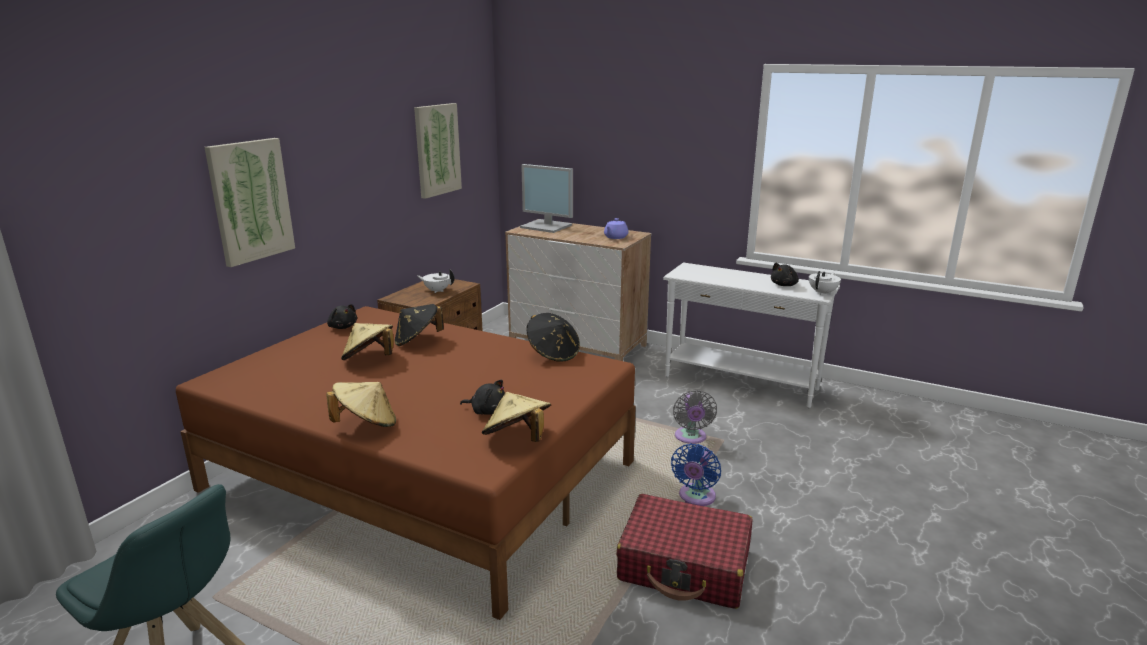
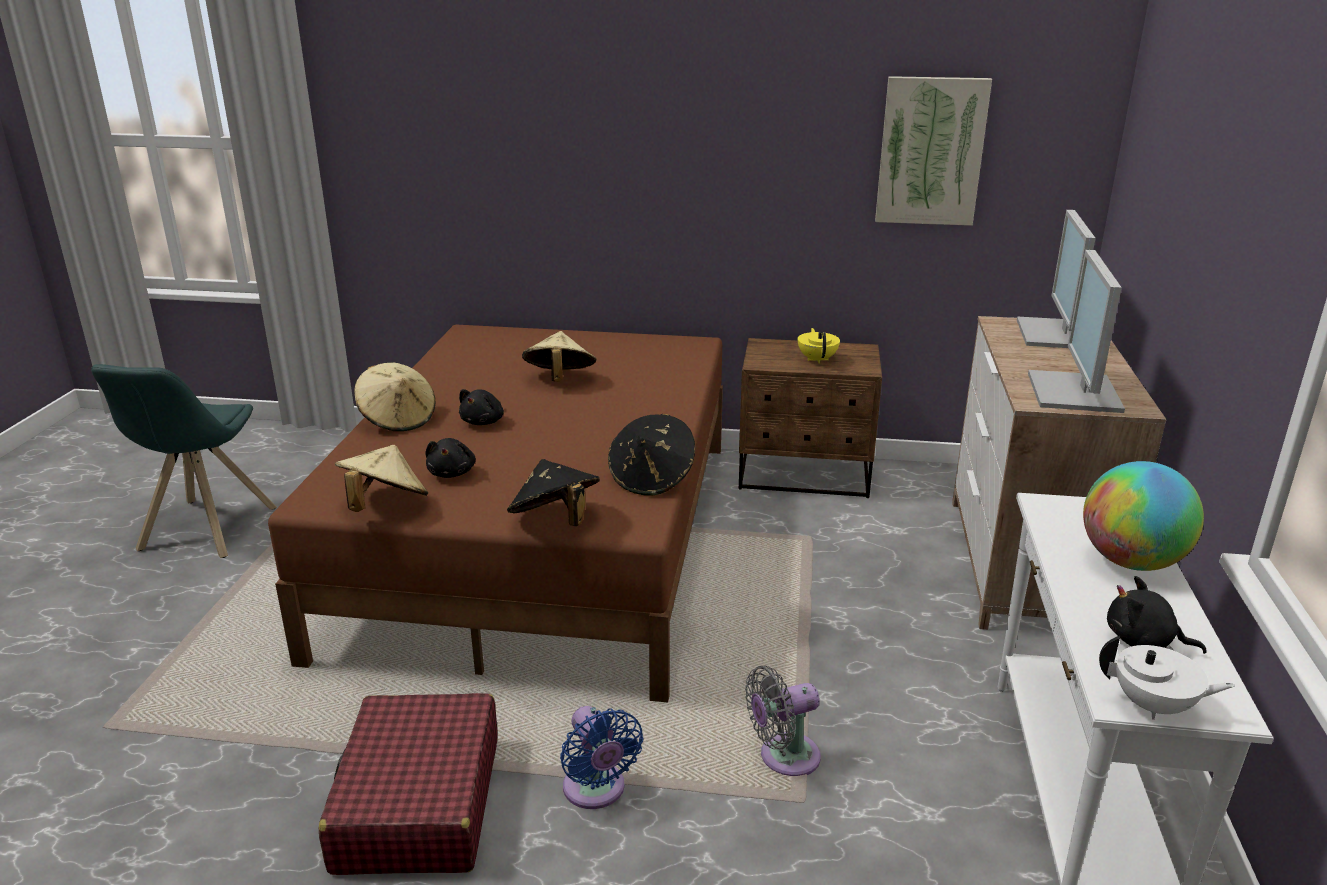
camera: 70 degrees right, 5 degrees up
picture [204,138,295,267] -> none
black plush toy [327,304,357,329] -> black plush toy moved to [459,389,504,425]
black hat [394,304,444,346] -> black hat moved to [507,459,600,526]
white teapot [417,269,455,293] -> yellow teapot [798,328,840,364]
purple teapot [604,218,628,239] -> monitor [1028,250,1125,413]
blue fan [671,443,721,506] -> blue fan turned 120 degrees counterclockwise [560,706,643,809]
none -> globe [1083,461,1204,571]

